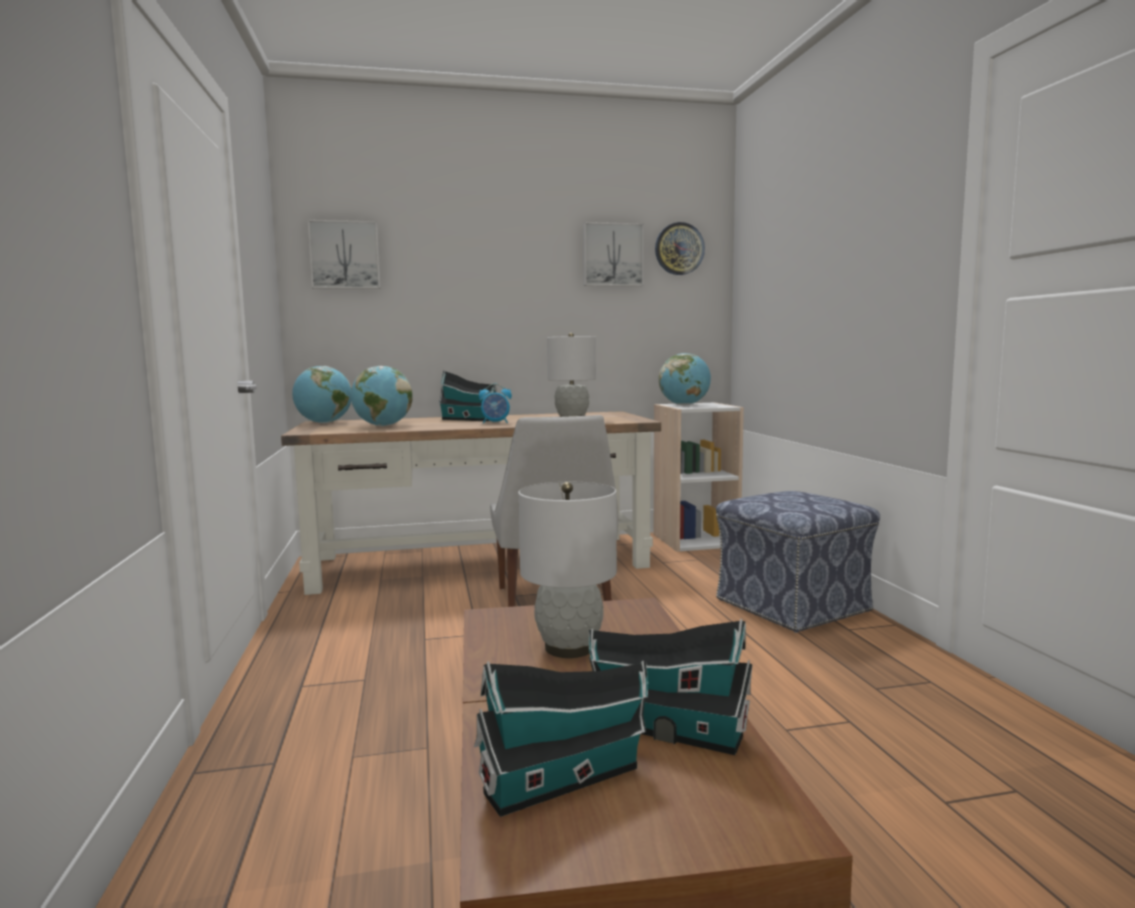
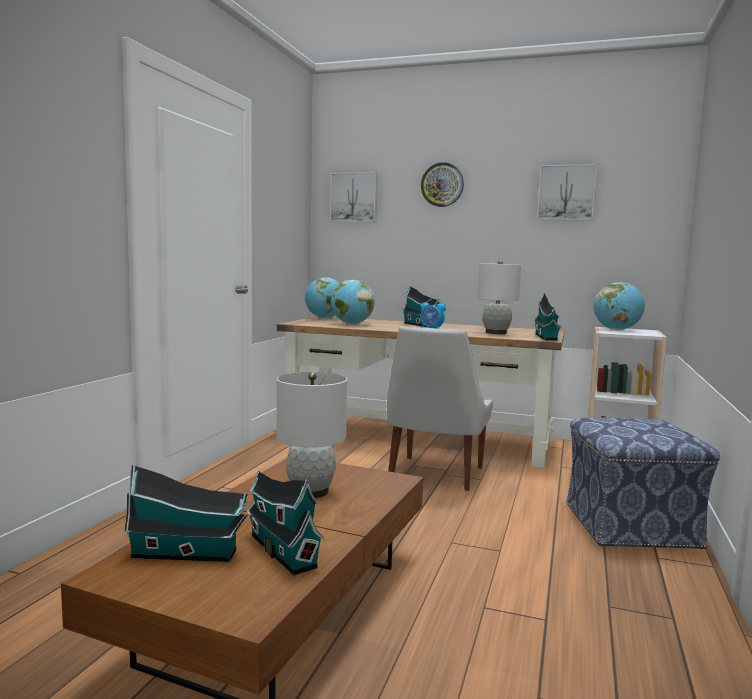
camera: 30 degrees right, 0 degrees up
wall clock [655,222,705,275] -> wall clock moved to [421,162,464,207]
none -> toy house [534,292,561,341]

